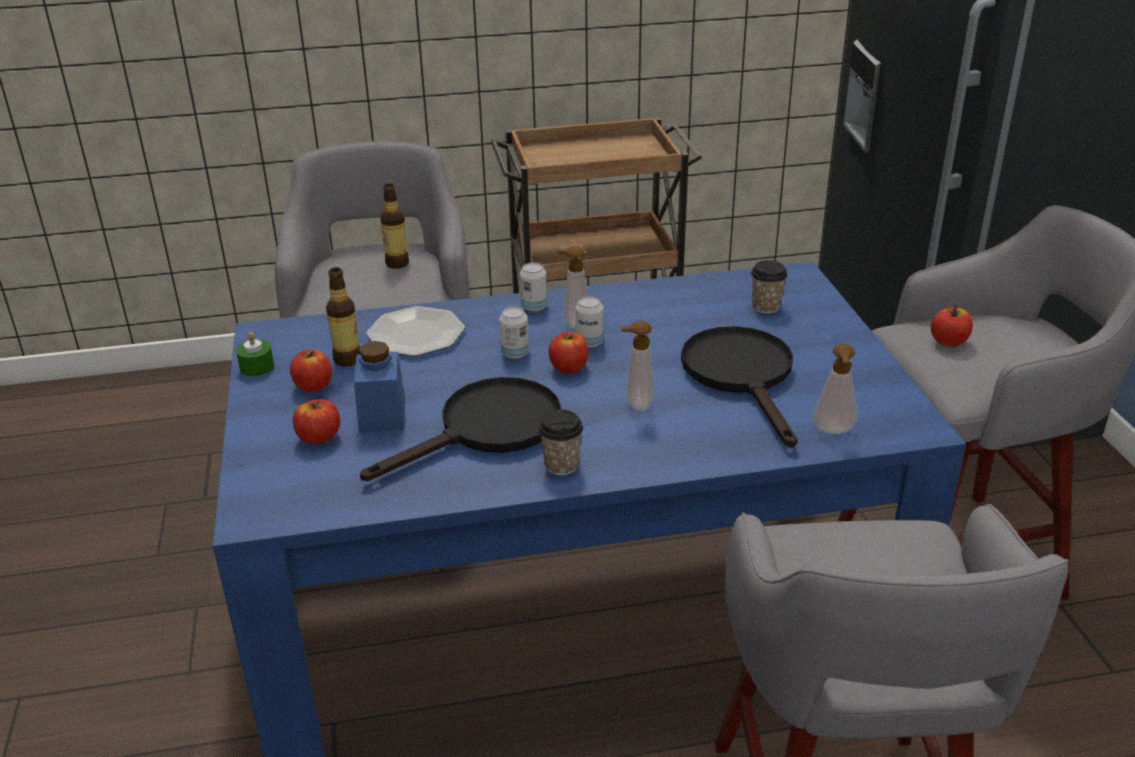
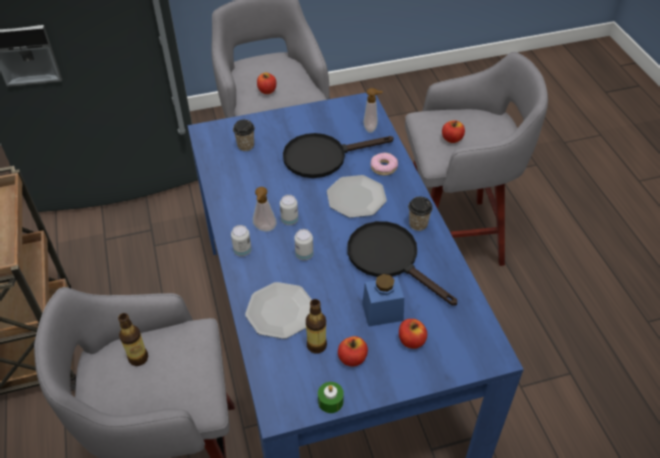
camera: 95 degrees left, 15 degrees up
apple [549,331,588,374] -> apple moved to [442,121,465,143]
soap dispenser [620,321,654,411] -> plate [327,175,387,218]
none -> donut [371,152,398,175]

